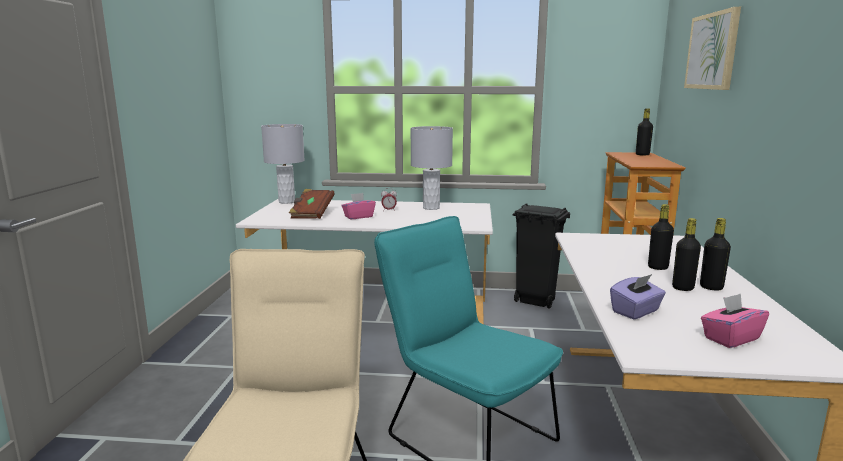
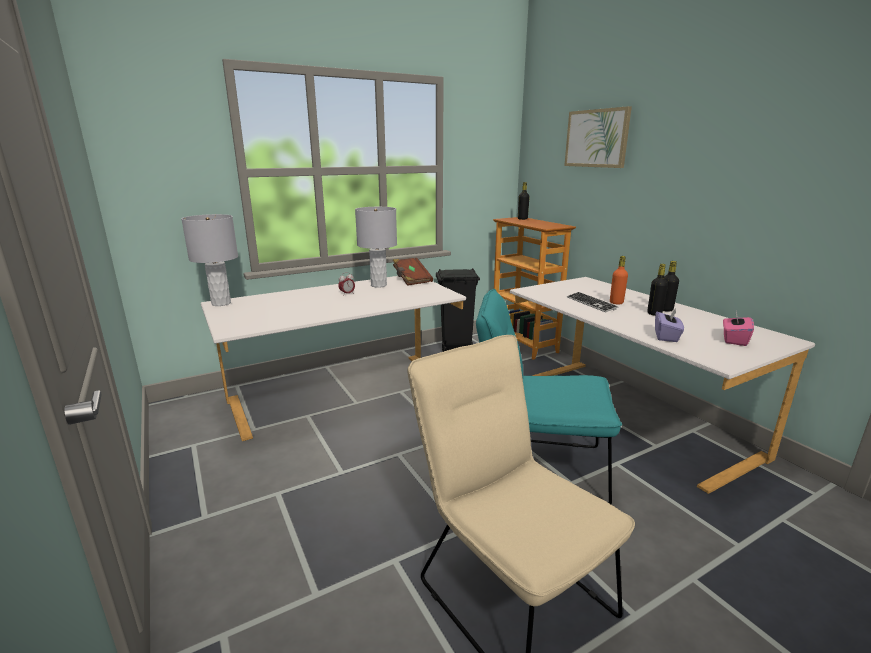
camera: 35 degrees left, 5 degrees up
brown book [289,189,335,219] -> brown book moved to [393,258,433,286]
pink tissue box [342,193,376,219] -> none
black bottle [648,204,674,270] -> orange bottle [610,256,628,304]
none -> keyboard [567,292,618,312]

